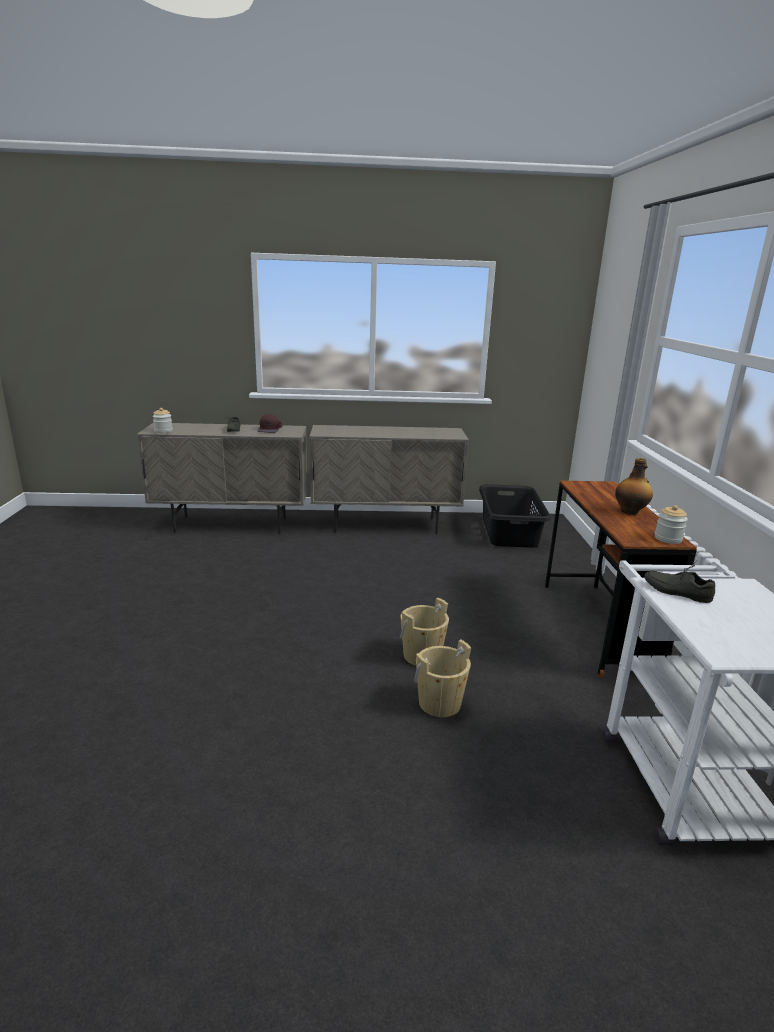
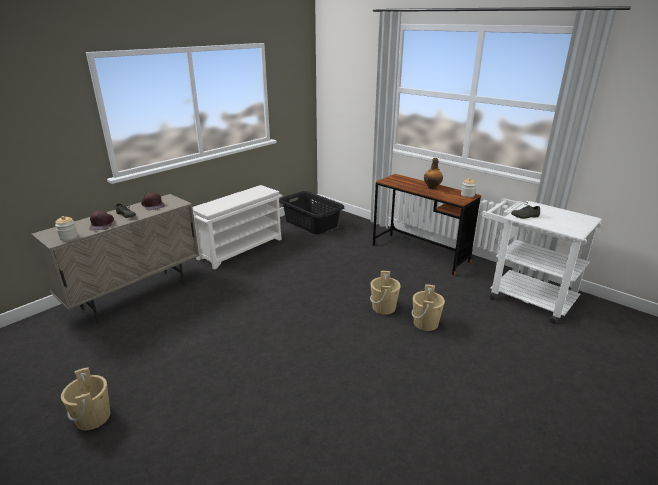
camera: 45 degrees left, 5 degrees up
beige cabinet [310,425,469,534] -> white shoe rack [192,185,283,270]
none -> beige bucket [61,367,110,430]
none -> brown cap [89,210,114,230]

